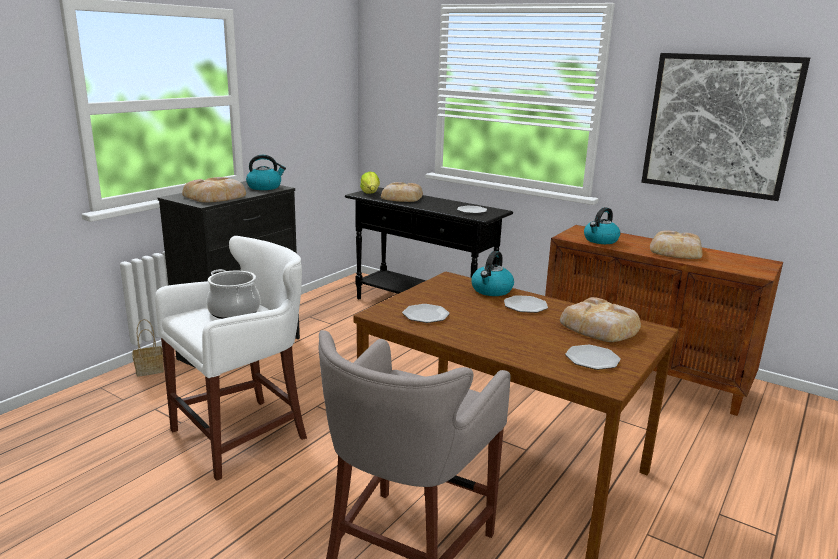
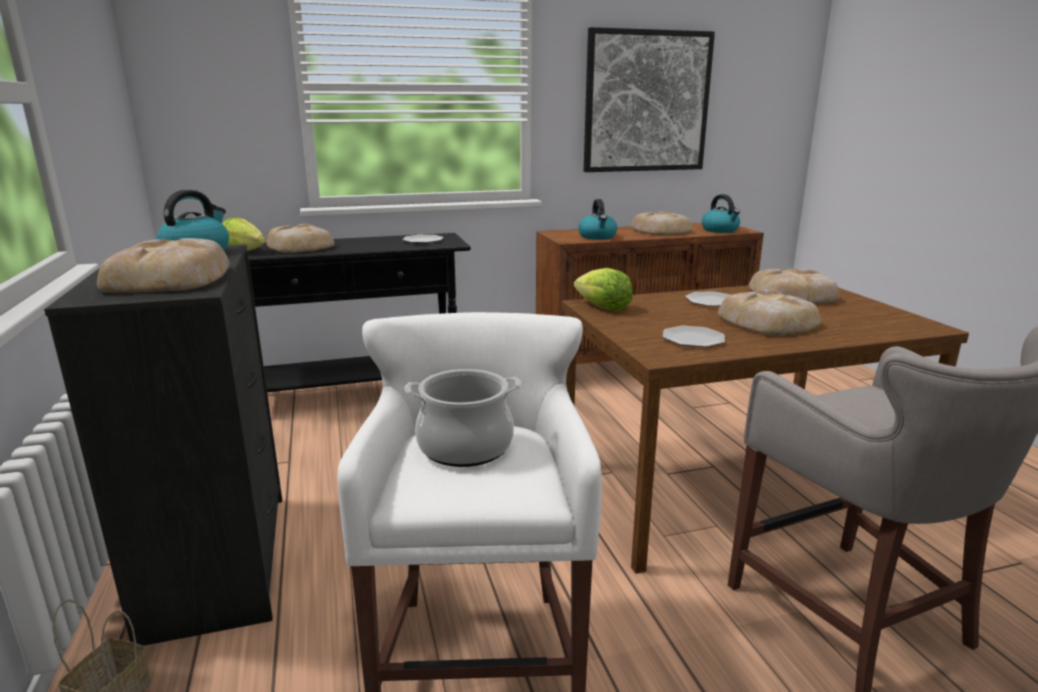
camera: 50 degrees left, 0 degrees up
kettle [471,251,514,296] -> kettle moved to [702,194,740,233]
plate [565,345,621,370] -> none
none -> lettuce [574,268,633,311]
none -> bread [718,289,821,335]

